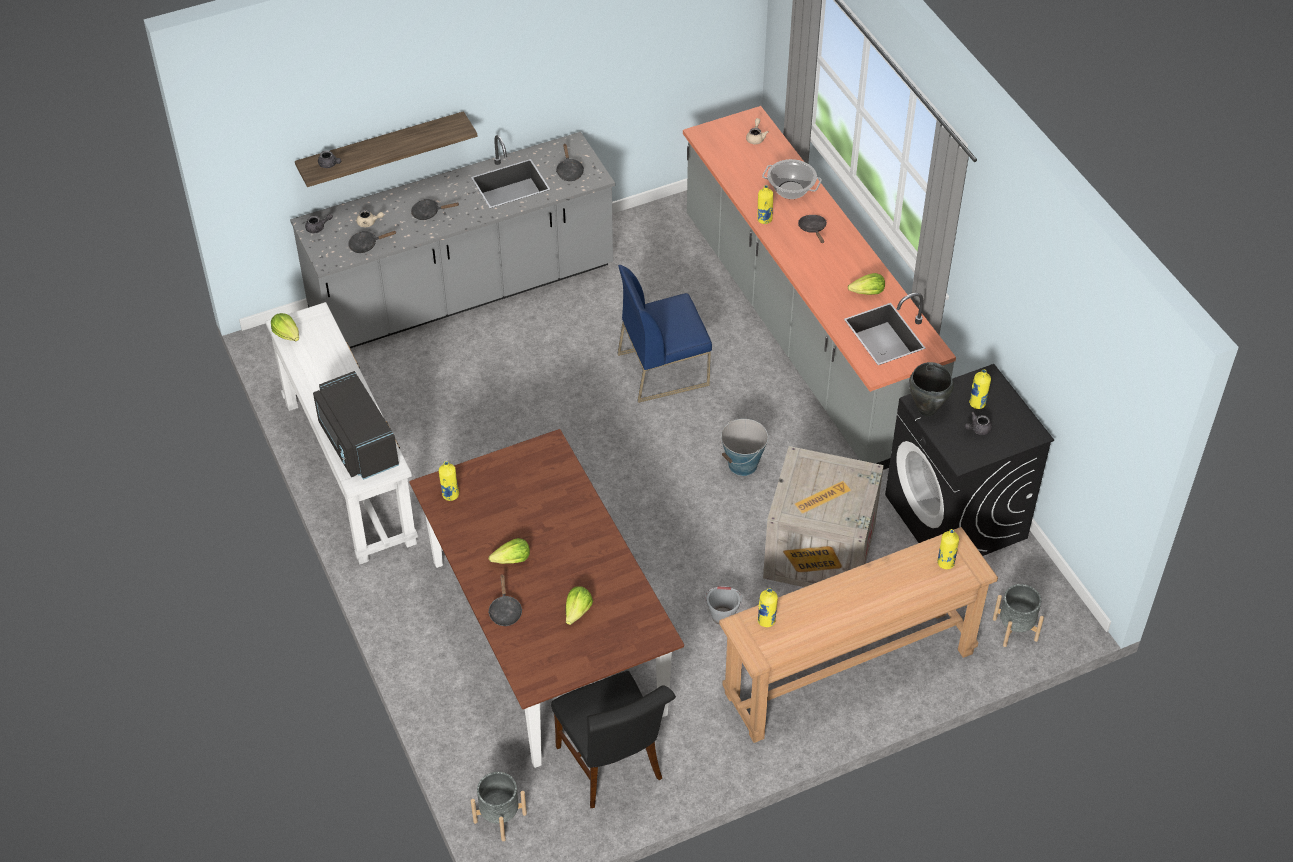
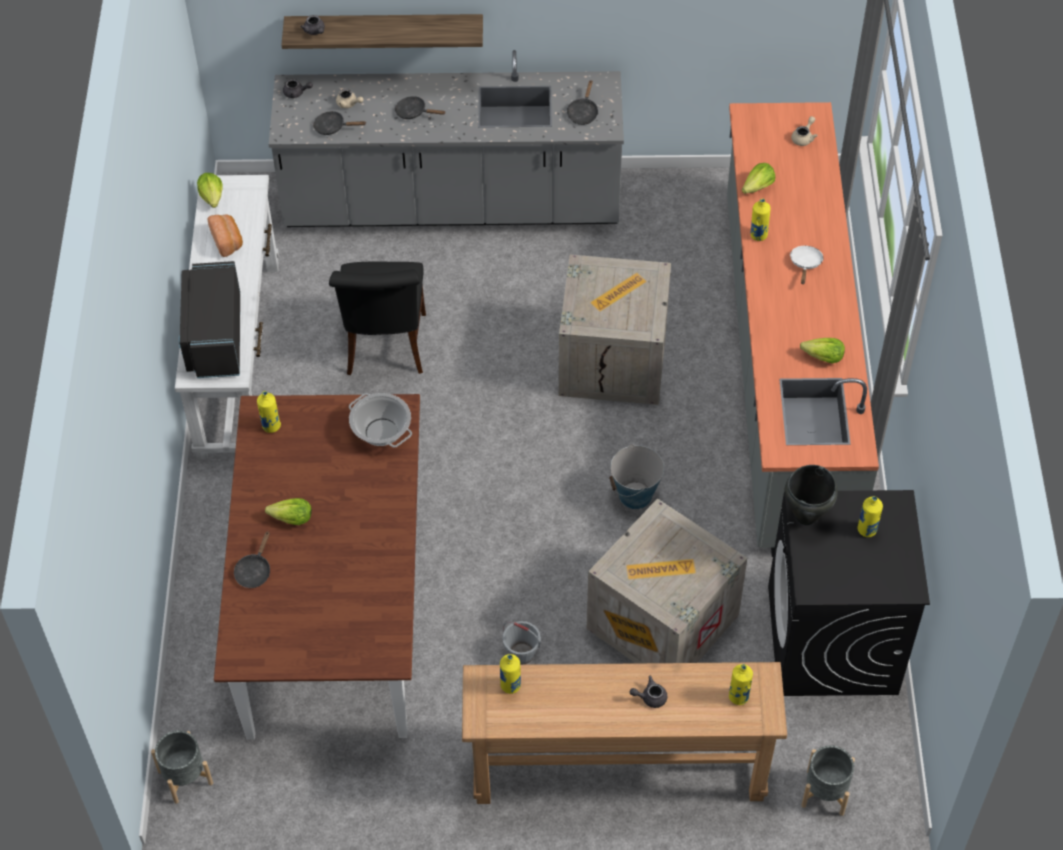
camera: 25 degrees right, 5 degrees up
black chair [551,671,676,808] -> black chair moved to [329,261,426,375]
lettuce [566,586,593,625] -> lettuce moved to [742,163,775,194]
blue chair [618,265,712,403] -> crate [559,255,671,405]
cooking pot [762,159,822,199] -> cooking pot moved to [349,393,412,448]
black frying pan [798,215,827,243] -> white frying pan [790,246,824,284]
grey teapot [965,412,992,435] -> grey teapot moved to [630,676,667,708]
none -> bread [208,214,243,257]

